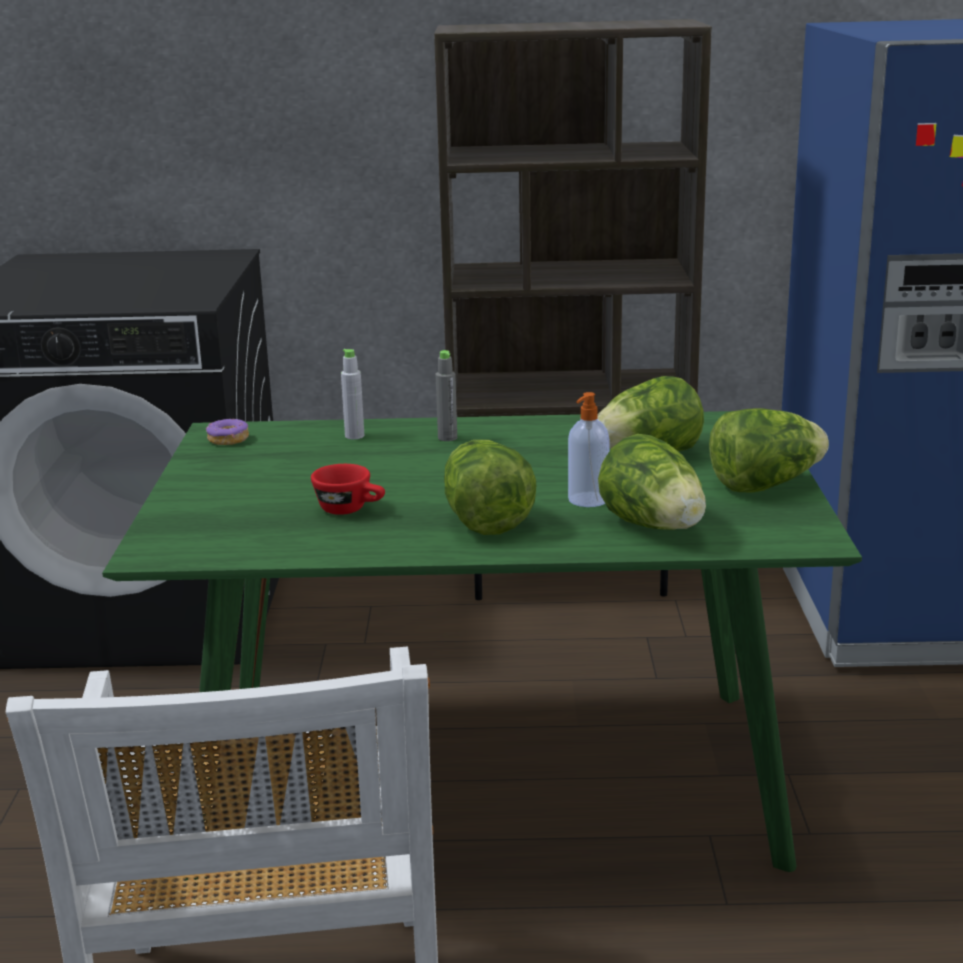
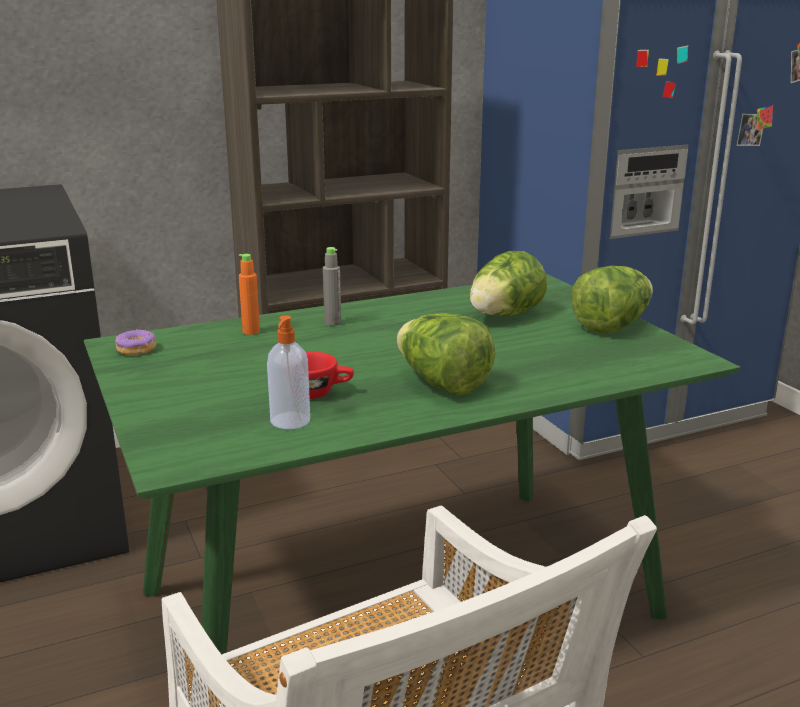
camera: 25 degrees left, 0 degrees up
grey bottle [341,349,364,439] -> orange bottle [239,254,260,335]
soap dispenser [568,392,610,507] -> soap dispenser moved to [267,315,310,429]
lettuce [598,434,706,530] -> none

